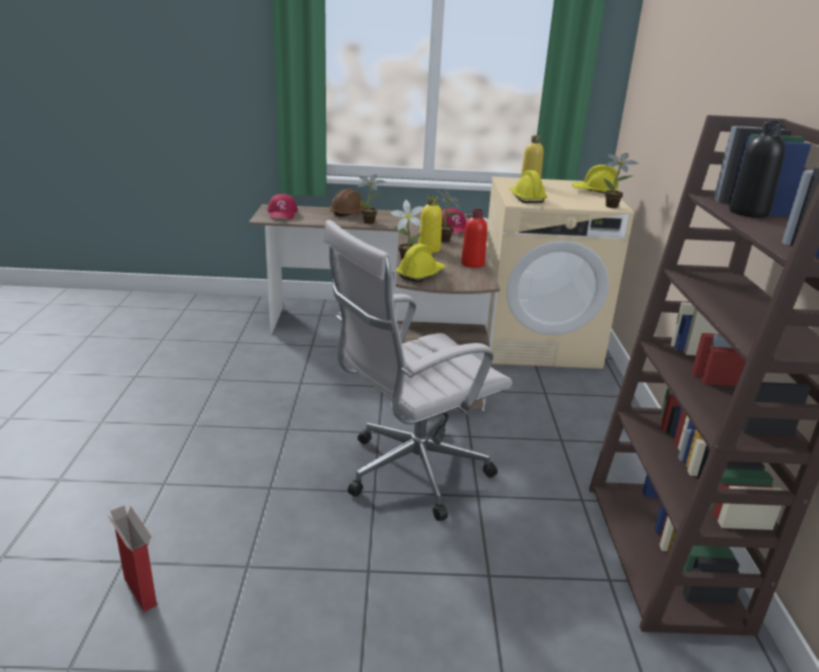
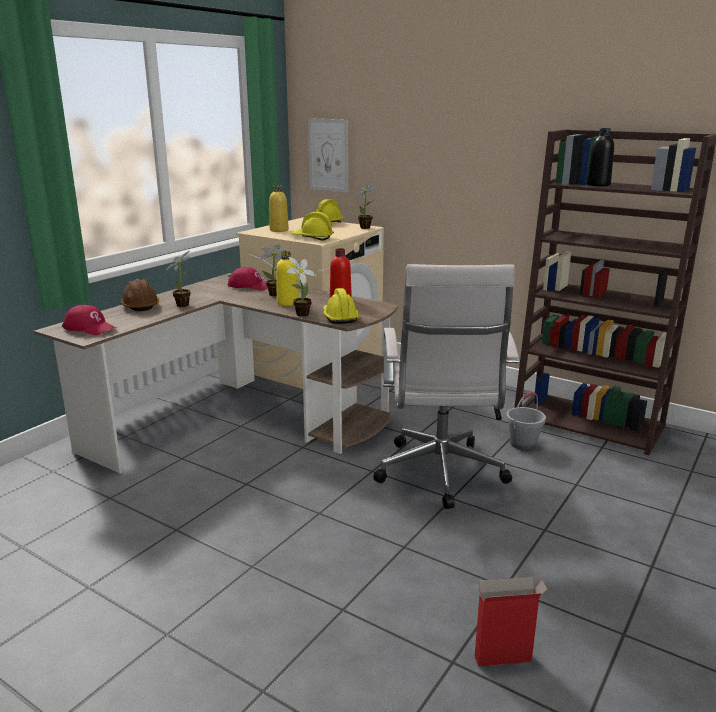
camera: 55 degrees left, 5 degrees down
none -> picture [308,118,348,193]
none -> grey bucket [506,392,546,450]

